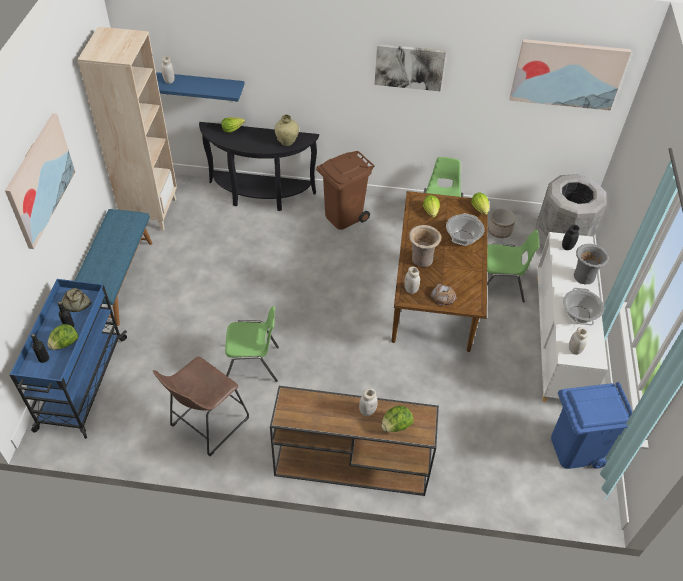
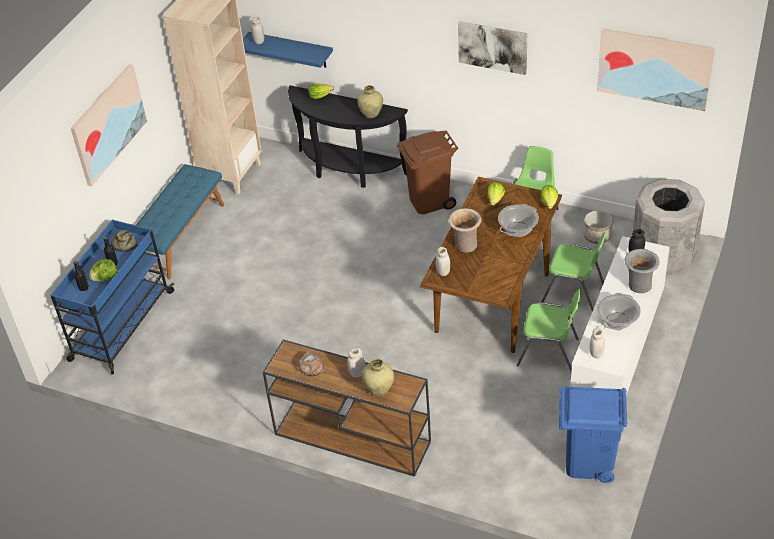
camera: 20 degrees right, 5 degrees down
brown stool [153,357,249,456] -> none
green chair [225,306,279,382] -> green chair moved to [517,289,581,372]
lettuce [382,406,413,432] -> beige vase [362,359,394,396]
bread [431,284,457,306] -> bread moved to [298,352,324,376]

